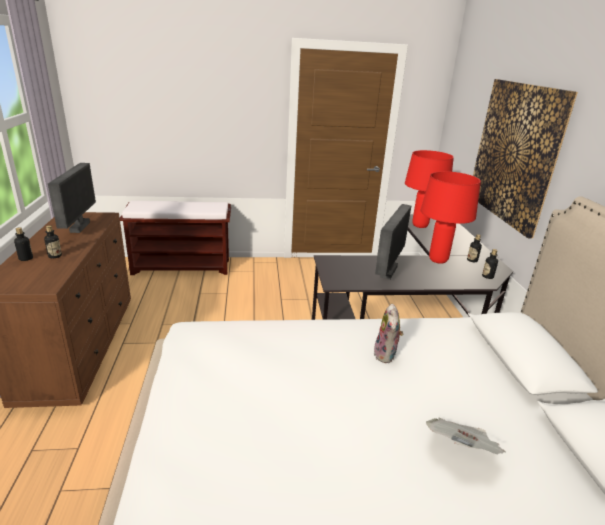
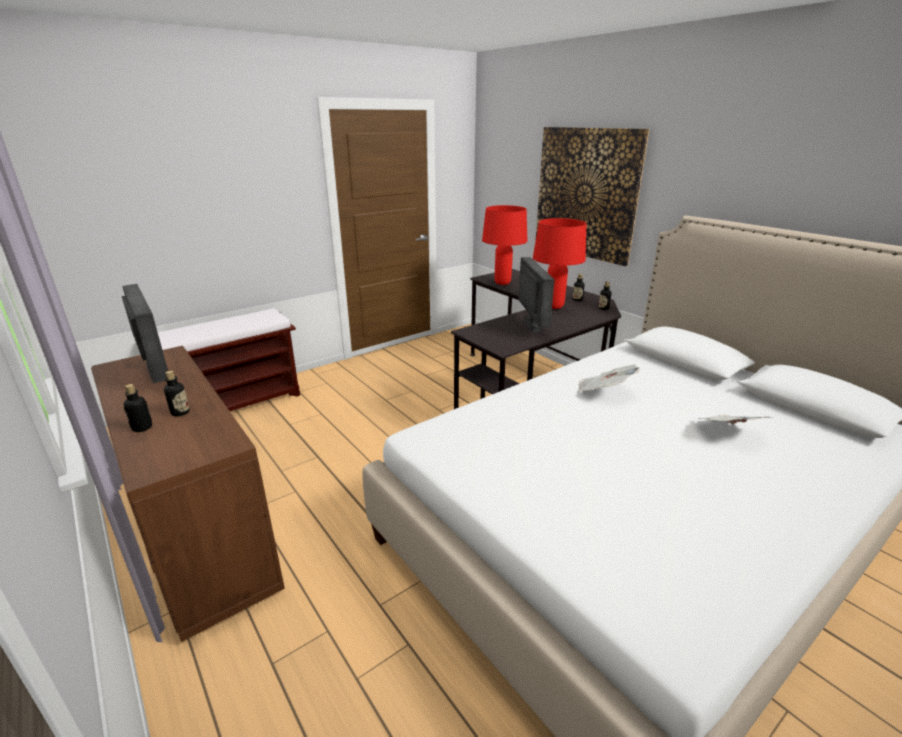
camera: 30 degrees left, 0 degrees up
plush toy [373,304,403,363] -> newspaper [578,364,640,392]

